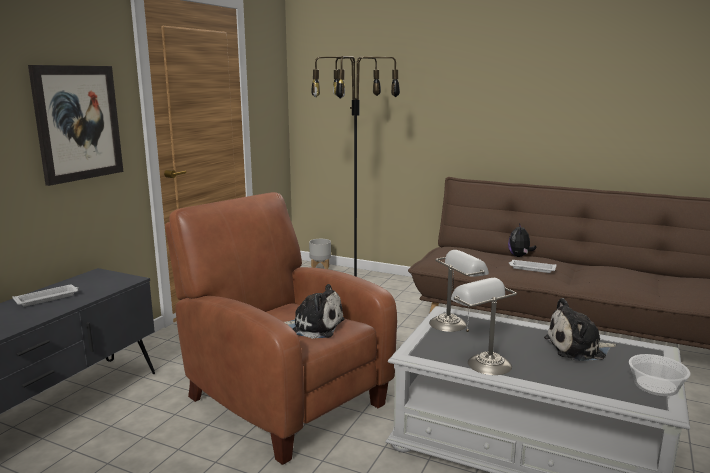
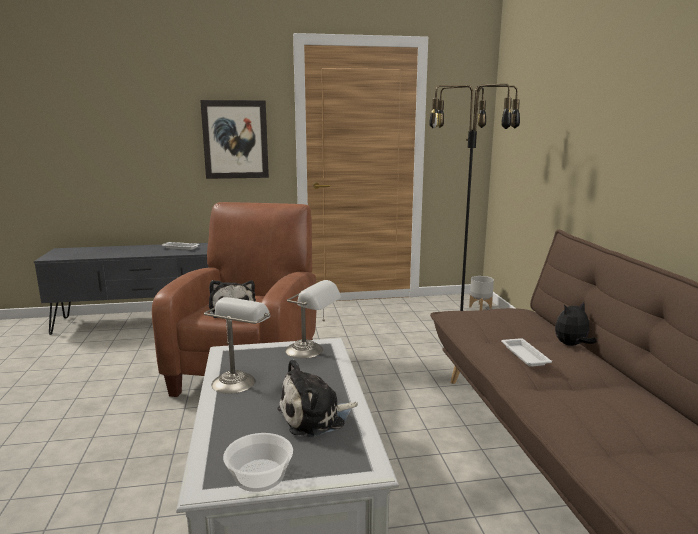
camera: 55 degrees right, 0 degrees up
plush toy [544,298,616,361] -> plush toy turned 75 degrees counterclockwise [277,359,358,437]

